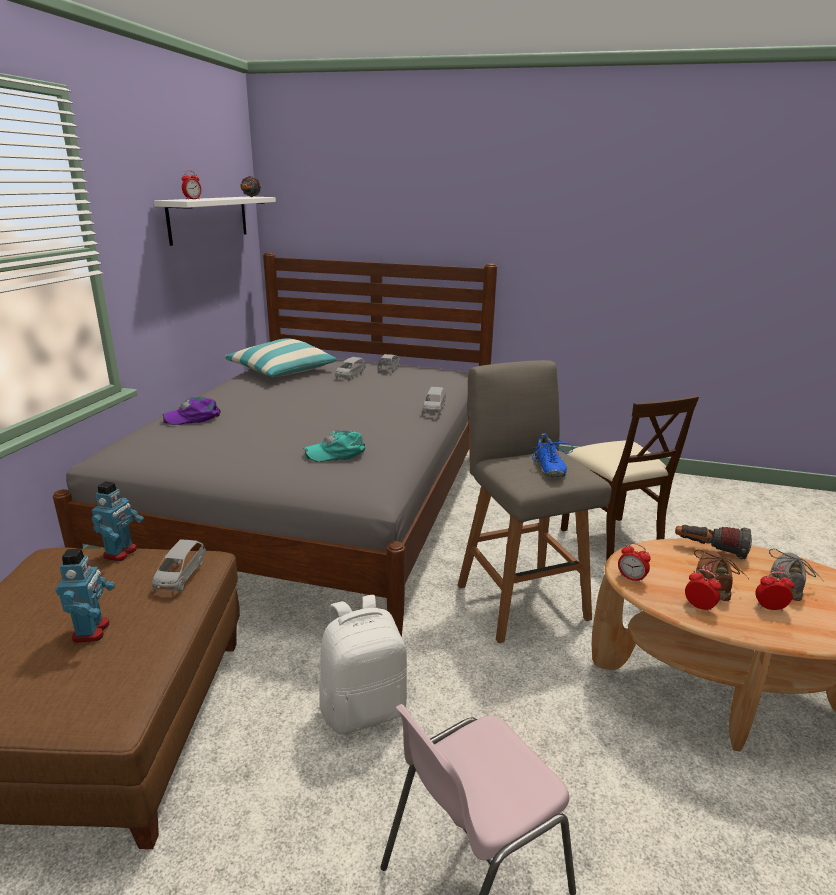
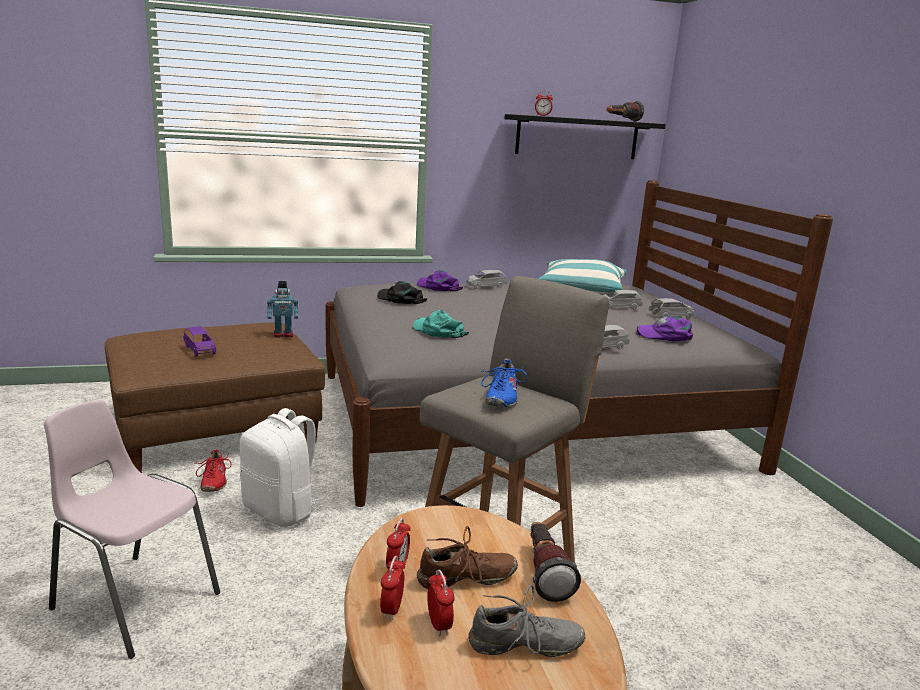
camera: 60 degrees right, 5 degrees down
toy robot [56,549,115,643] -> purple toy car [183,326,216,356]
grey toy car [152,539,206,591] -> grey toy car moved to [466,270,507,289]
white shelf [154,196,276,246] -> black shelf [505,114,666,159]
blue shoe [528,433,573,477] -> blue shoe turned 45 degrees counterclockwise [480,359,527,407]
beige chair [561,396,699,560] -> none
alarm clock [618,543,651,583] -> alarm clock moved to [380,556,405,620]
none -> red shoe [194,449,232,492]
none -> black cap [377,281,427,304]
none -> purple cap [636,316,693,341]

